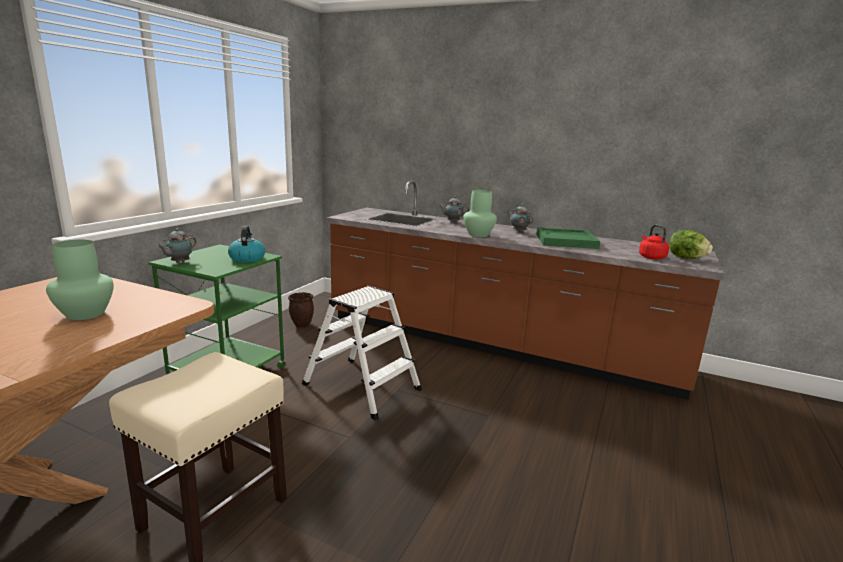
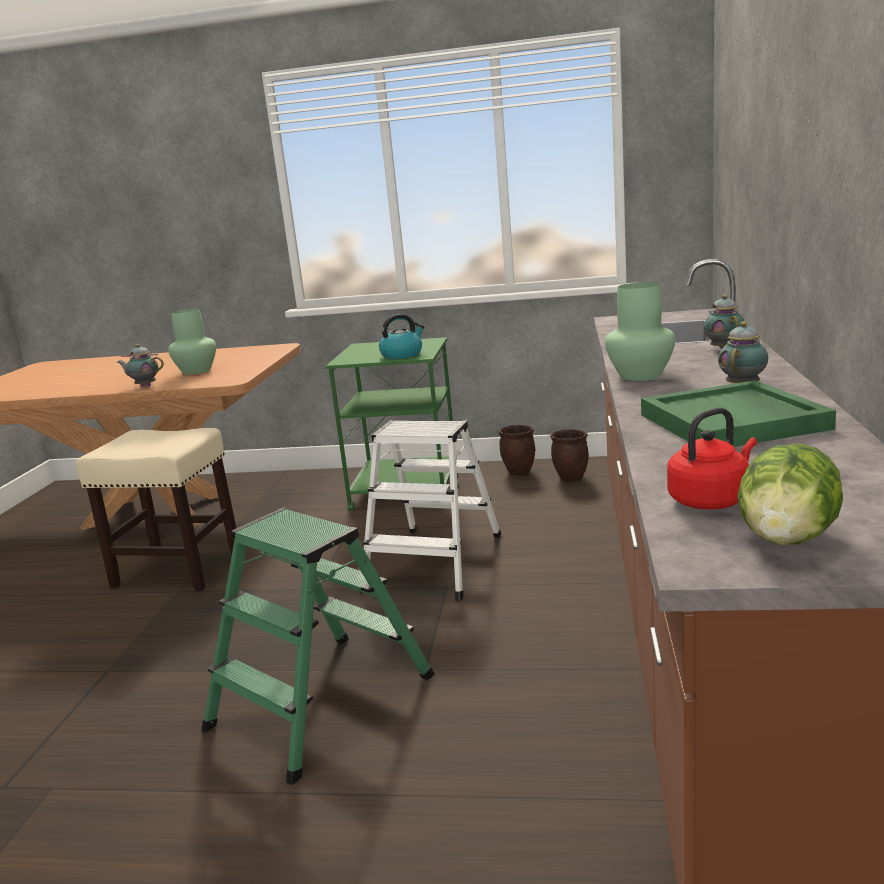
camera: 75 degrees right, 0 degrees up
teapot [157,228,197,263] -> teapot moved to [117,344,164,386]
none -> green step ladder [201,508,435,785]
none -> brown planter [498,425,535,475]

